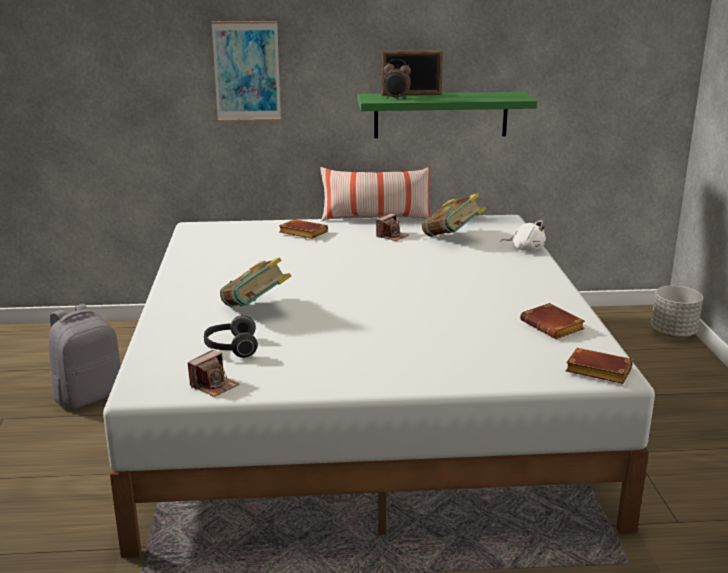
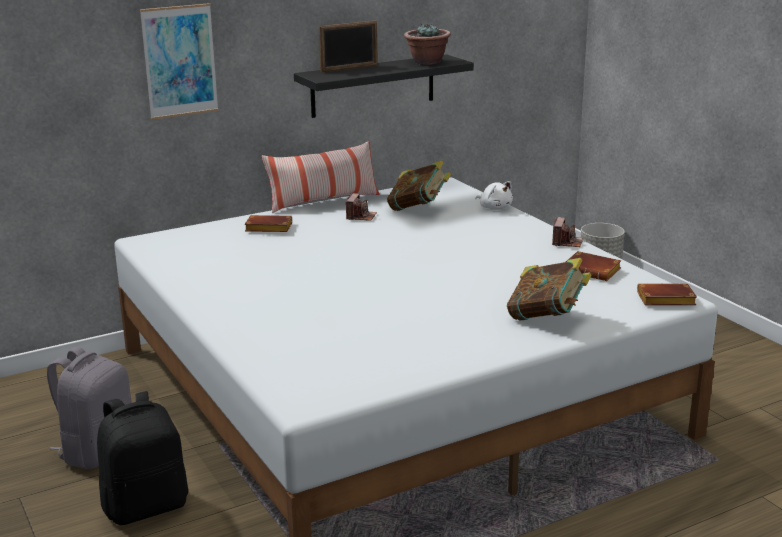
camera: 25 degrees left, 0 degrees up
camera [188,350,239,397] -> camera moved to [552,217,583,247]
headphones [204,315,258,358] -> none
book [220,258,291,307] -> book moved to [507,258,591,321]
green shelf [358,92,537,138] -> black shelf [294,54,474,118]
alarm clock [382,59,411,100] -> none
white plush toy [500,220,546,251] -> white plush toy turned 45 degrees clockwise [475,181,513,210]
none -> black backpack [97,391,189,525]
none -> potted plant [404,24,451,65]

